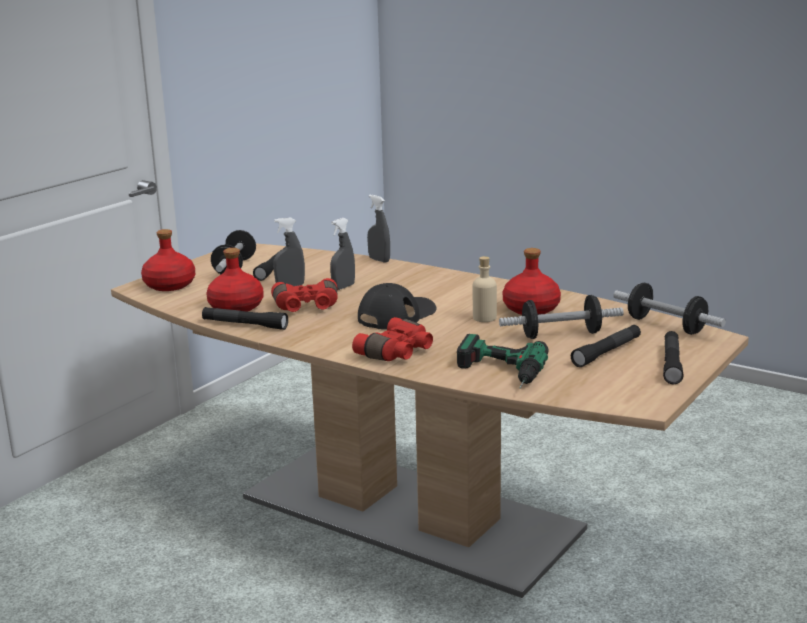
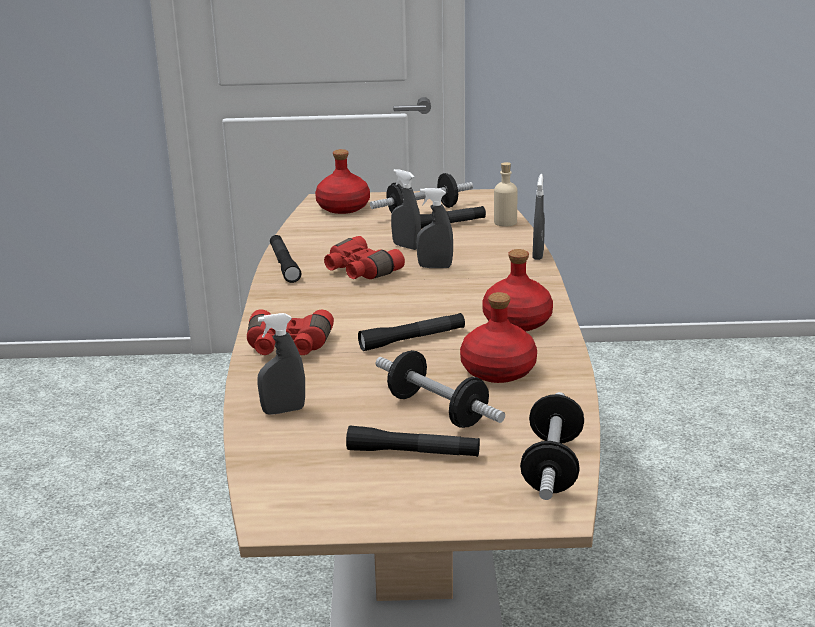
camera: 55 degrees right, 5 degrees up
red bottle [206,248,264,312] -> red bottle moved to [482,249,553,332]
black cap [358,283,437,329] -> none
power drill [457,334,549,389] -> grey spray bottle [257,313,305,415]
beige bottle [473,256,497,322] -> beige bottle moved to [494,162,517,227]
black flashlight [663,331,684,384] -> black flashlight moved to [358,313,465,351]

